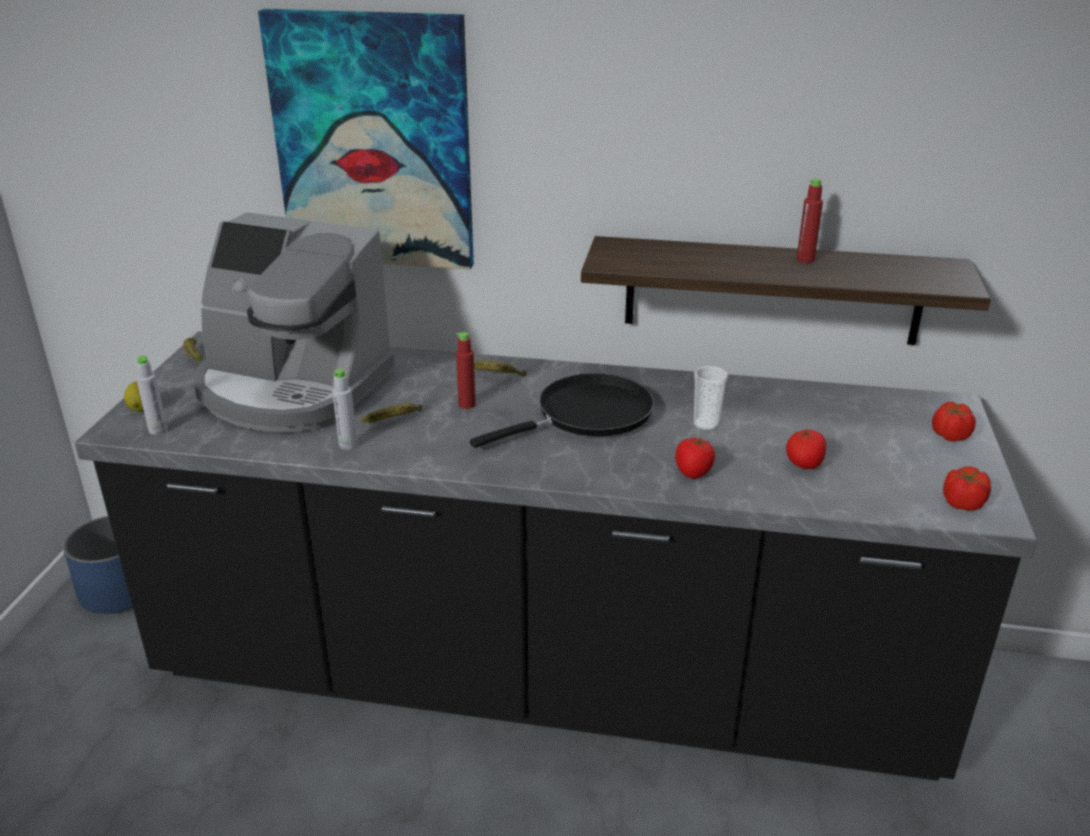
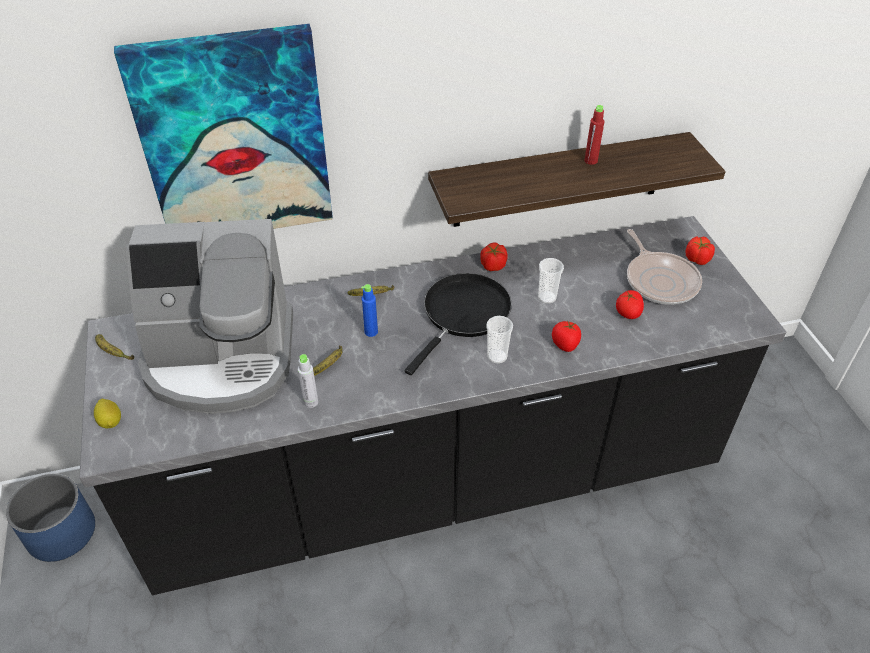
camera: 25 degrees left, 15 degrees up
grey bottle [136,355,167,435] -> none
red bottle [456,332,476,409] -> blue bottle [361,284,378,337]
tomato [943,466,991,511] -> tomato moved to [480,242,508,271]
none -> cup [486,316,513,364]
none -> frying pan [627,229,702,305]

